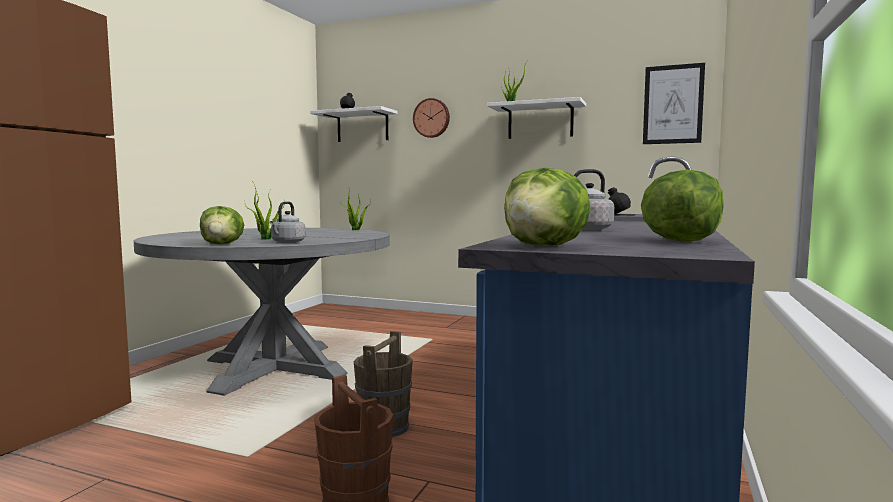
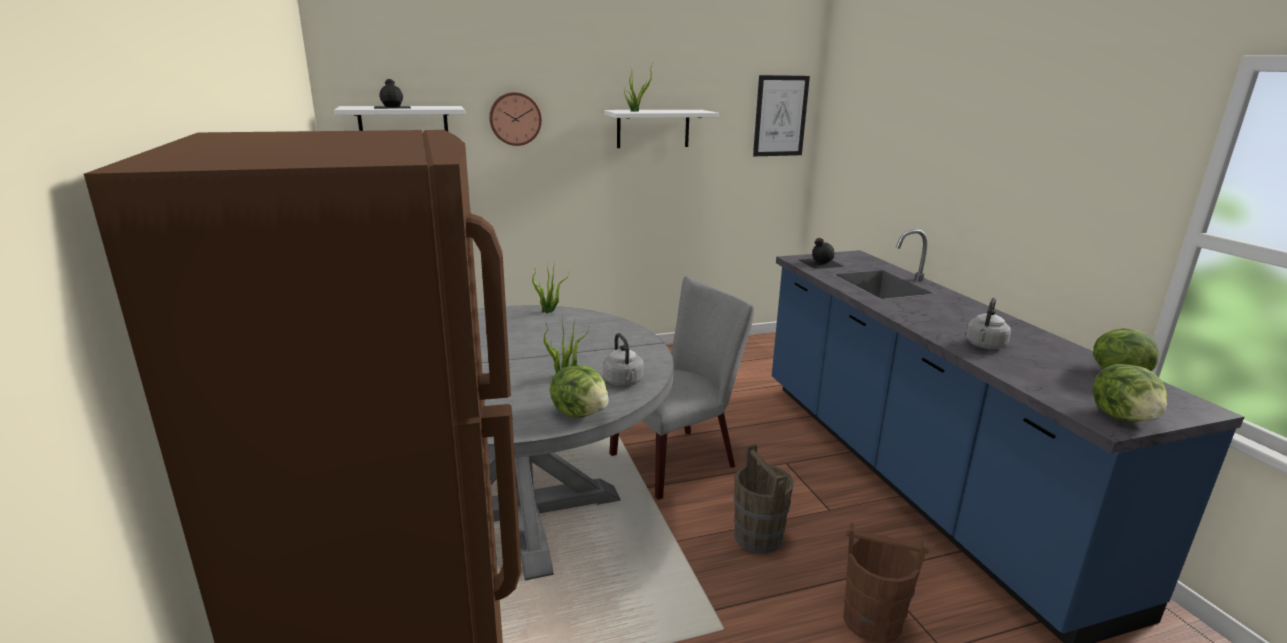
camera: 40 degrees left, 15 degrees up
none -> grey chair [609,276,754,500]

